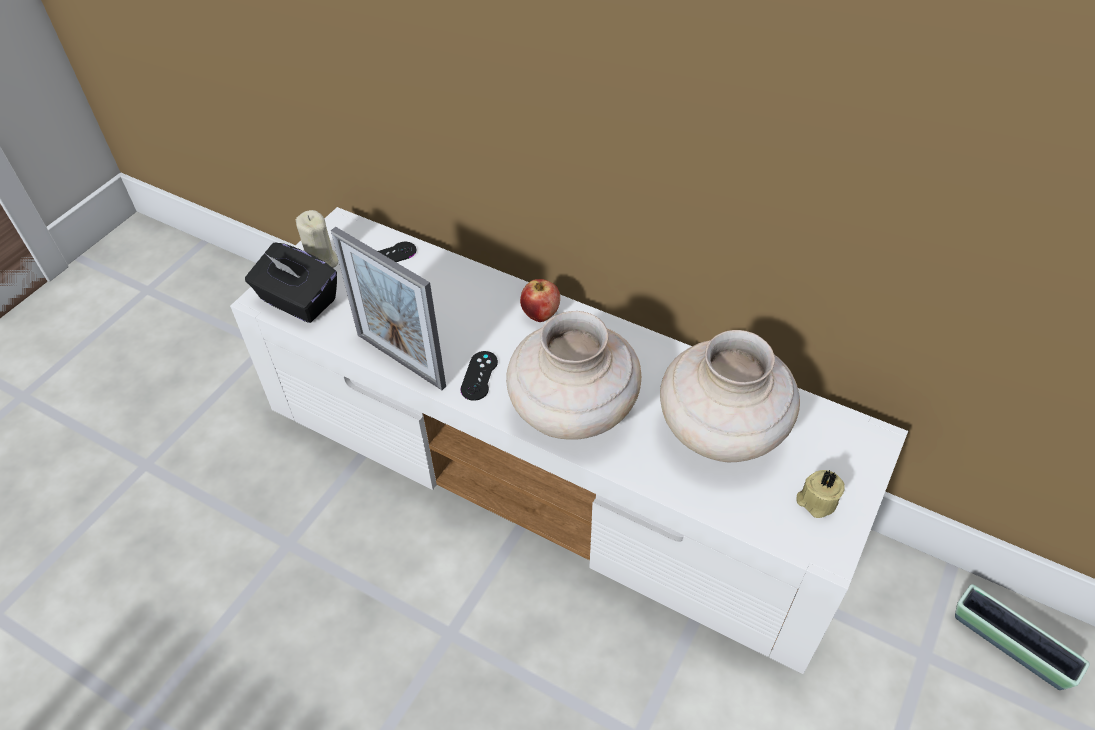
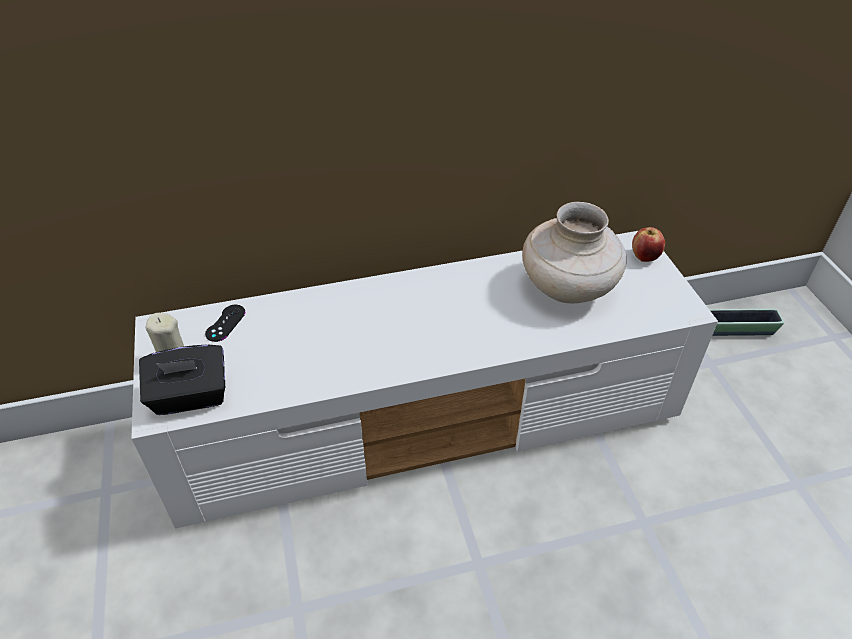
camera: 45 degrees left, 5 degrees down
picture frame [331,227,446,390] -> none
black game controller [460,351,498,401] -> none
beige vase [506,311,641,440] -> none
apple [520,279,560,322] -> apple moved to [632,227,665,262]
beige candle [796,470,845,518] -> none

